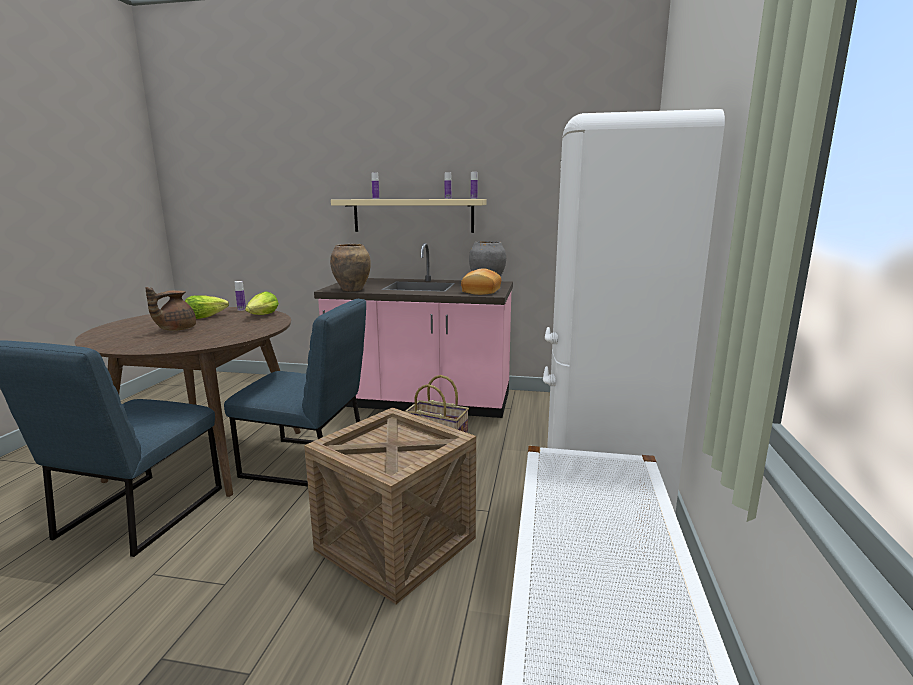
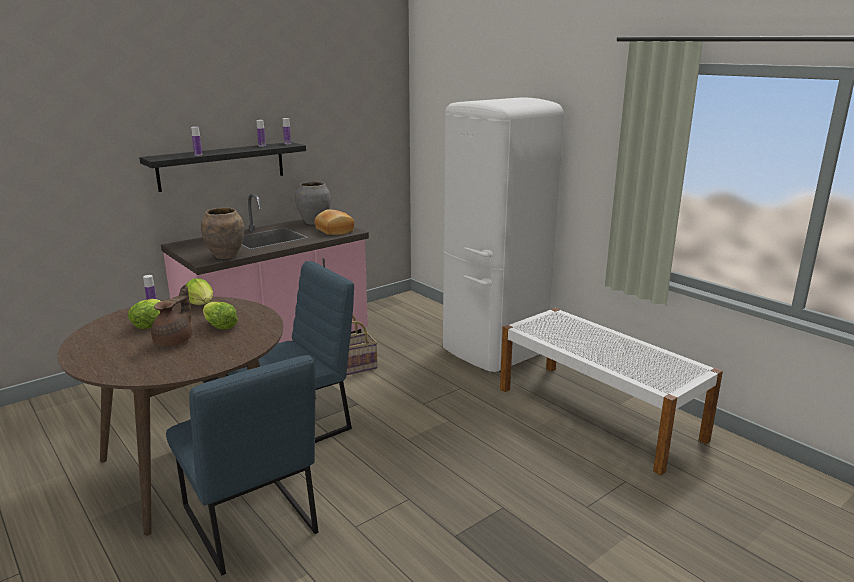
camera: 50 degrees left, 5 degrees up
brown teapot [145,287,196,331] -> brown teapot turned 135 degrees counterclockwise [151,285,192,346]
crate [304,407,476,604] -> none
beige shelf [331,199,487,233] -> black shelf [139,142,306,192]
none -> lettuce [203,302,238,330]

